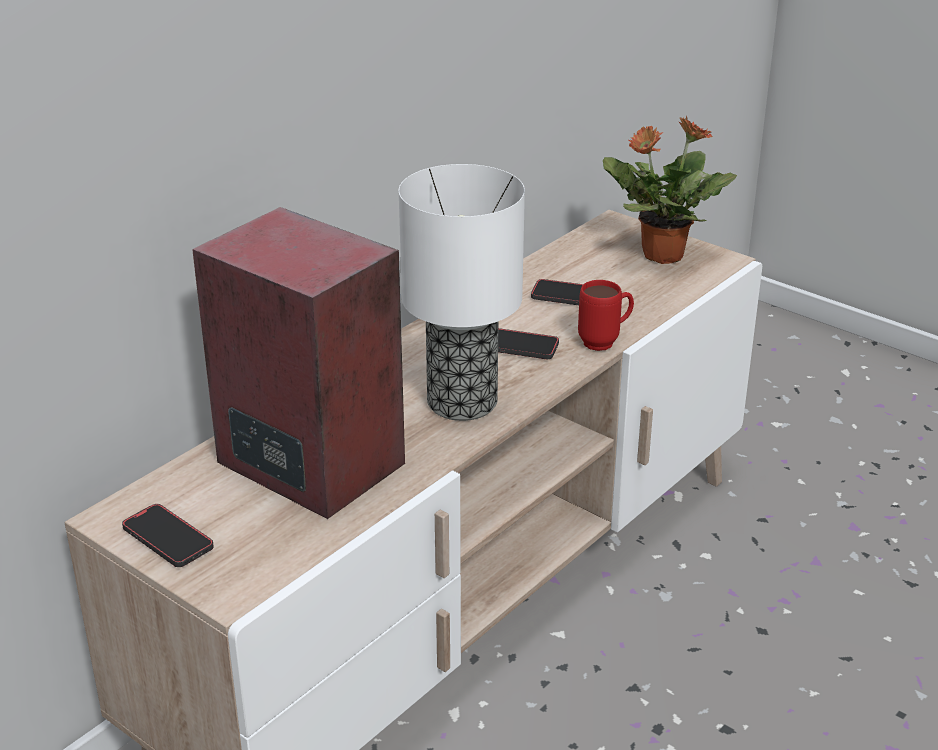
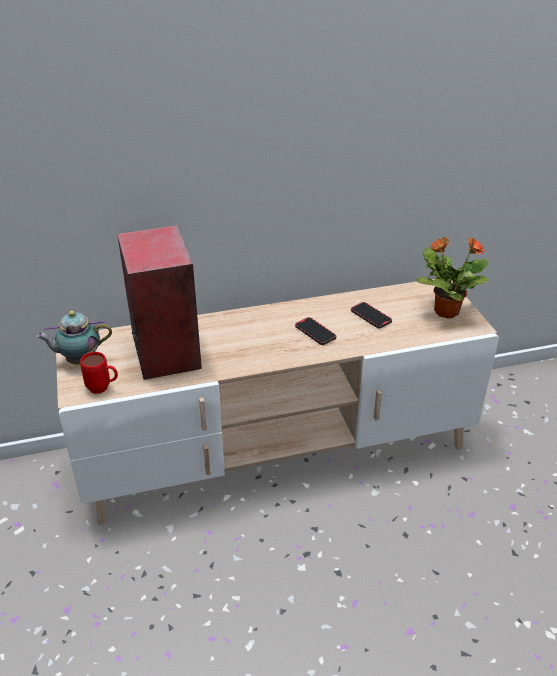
camera: 35 degrees right, 5 degrees up
phone [122,504,214,567] -> teapot [36,311,112,365]
table lamp [399,164,525,421] -> none
red mug [578,280,634,351] -> red mug moved to [80,352,118,394]

